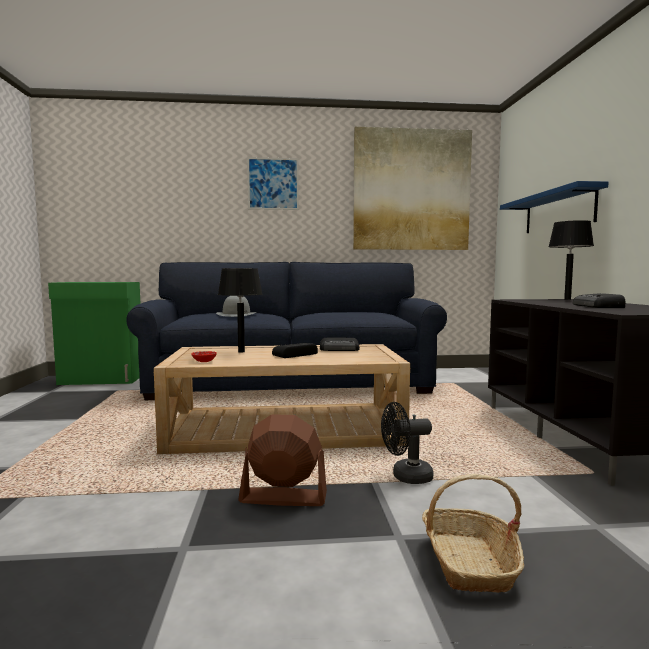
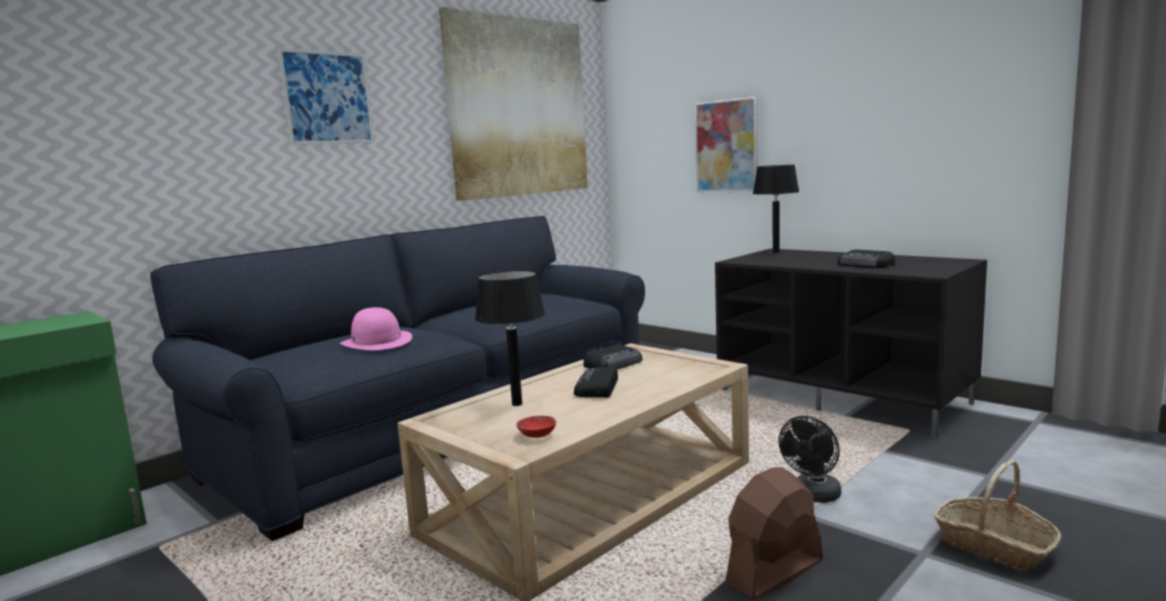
camera: 40 degrees left, 5 degrees up
grey hat [216,296,256,317] -> pink hat [340,307,412,350]
blue shelf [500,181,609,233] -> picture [695,96,758,192]

